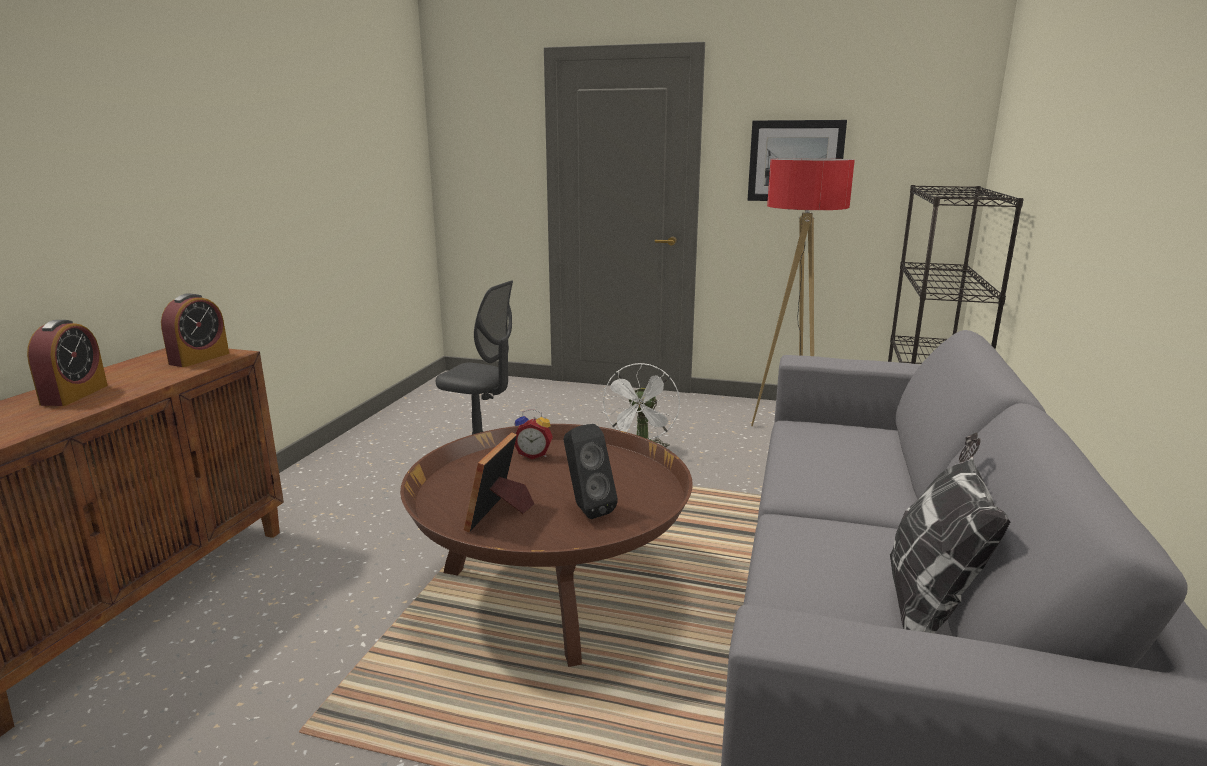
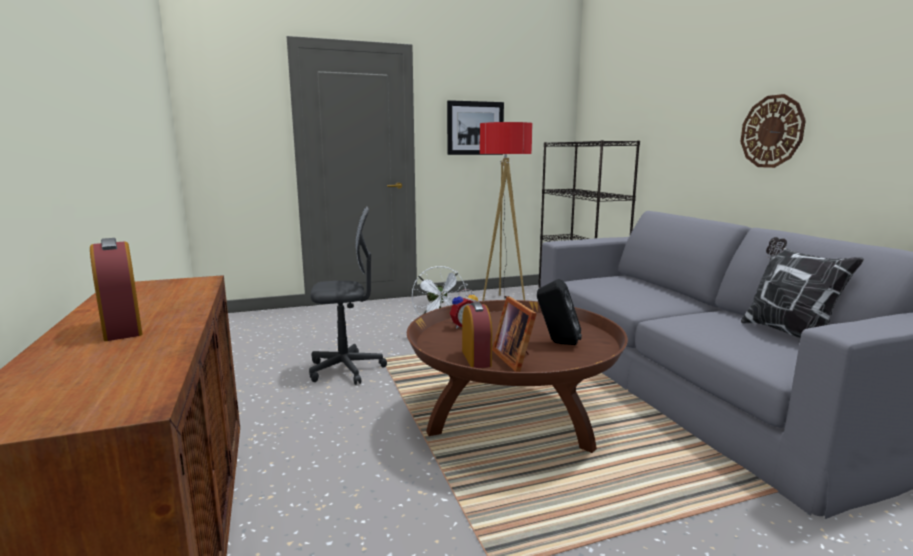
camera: 35 degrees left, 5 degrees down
alarm clock [161,293,229,367] -> alarm clock moved to [462,302,492,368]
none -> wall clock [740,94,806,168]

